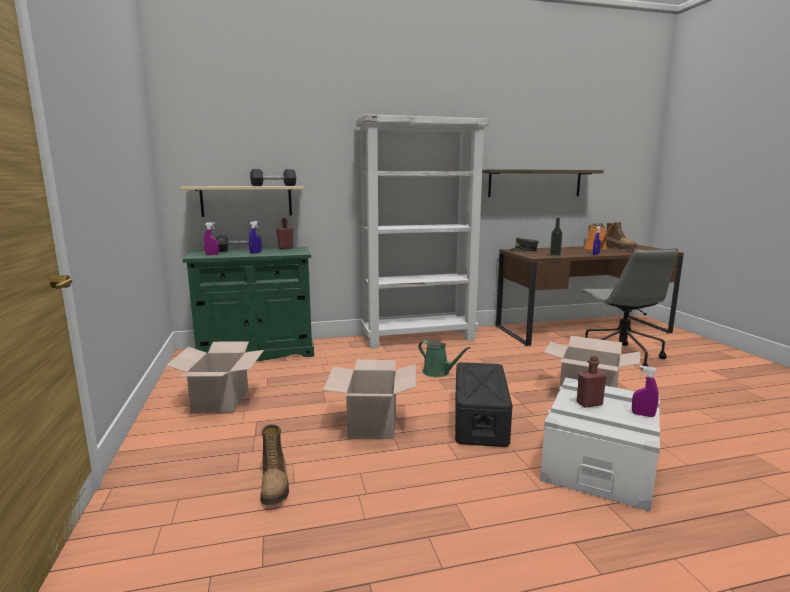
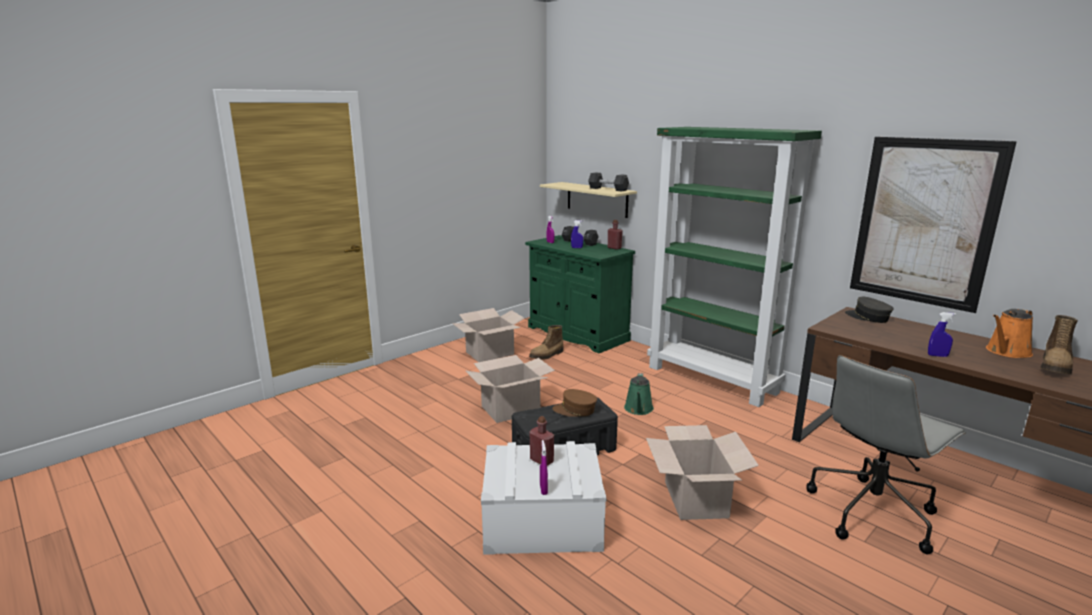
camera: 60 degrees right, 5 degrees up
boot [260,424,289,505] -> boot moved to [529,325,564,359]
white bookcase [356,114,489,349] -> green bookcase [647,127,822,407]
shelf [482,169,604,197] -> picture [850,137,1017,313]
bottle [550,218,562,257] -> none
none -> brown cap [553,389,597,417]

